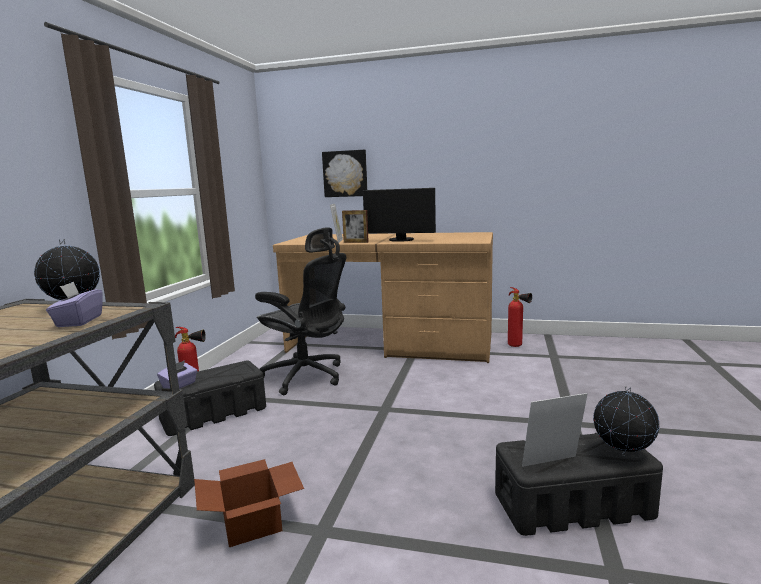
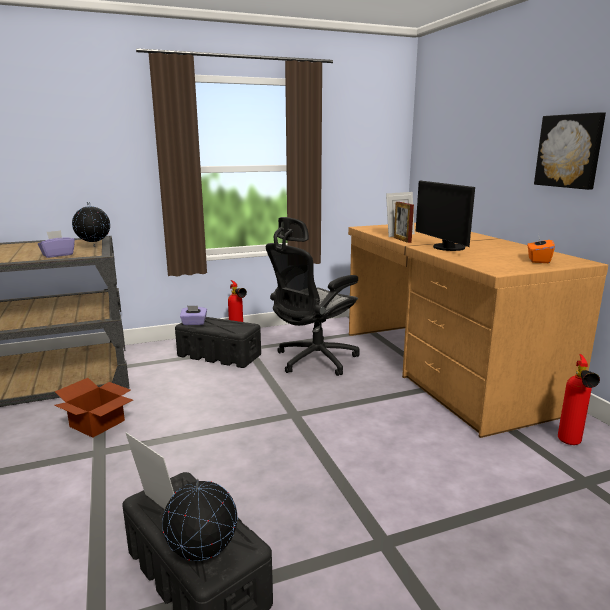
camera: 55 degrees right, 5 degrees up
office chair [255,227,346,395] -> office chair turned 45 degrees clockwise [266,217,360,376]
picture [322,150,367,197] -> picture moved to [534,112,606,190]
none -> orange tissue box [527,235,555,263]

